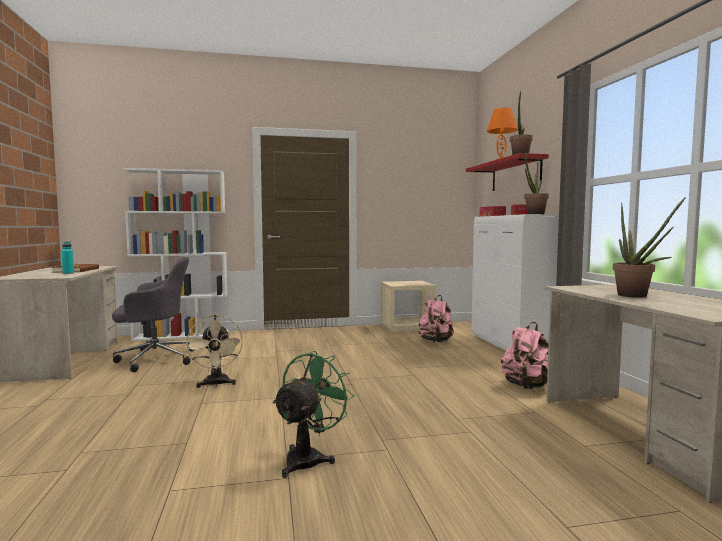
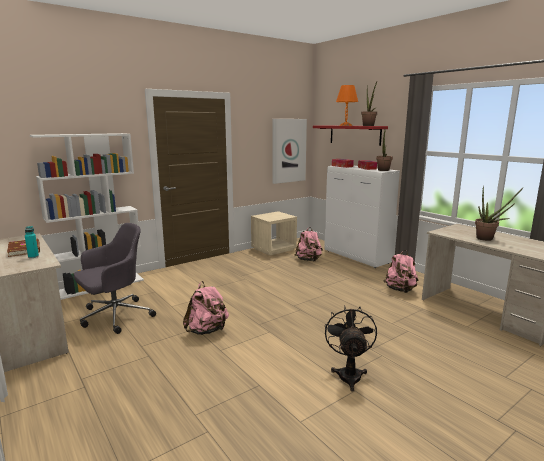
camera: 25 degrees left, 10 degrees up
beige fan [186,315,243,388] -> pink backpack [183,281,229,335]
green fan [272,351,355,478] -> black fan [325,305,377,391]
none -> picture [272,119,307,184]

